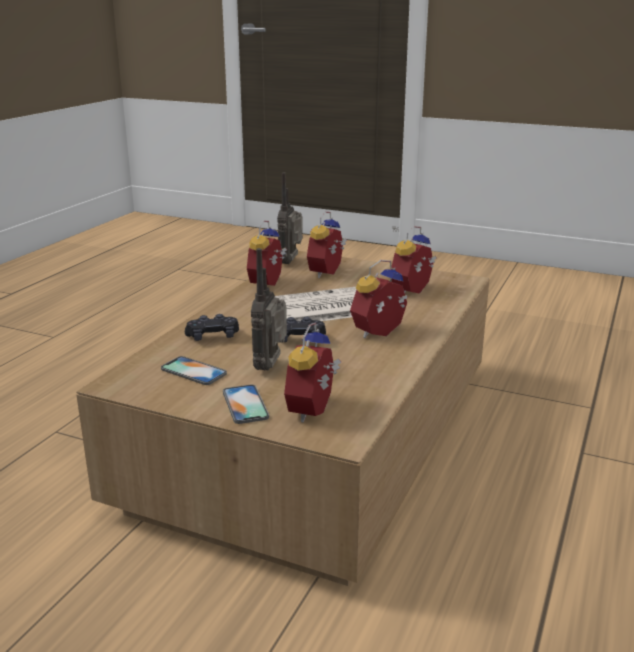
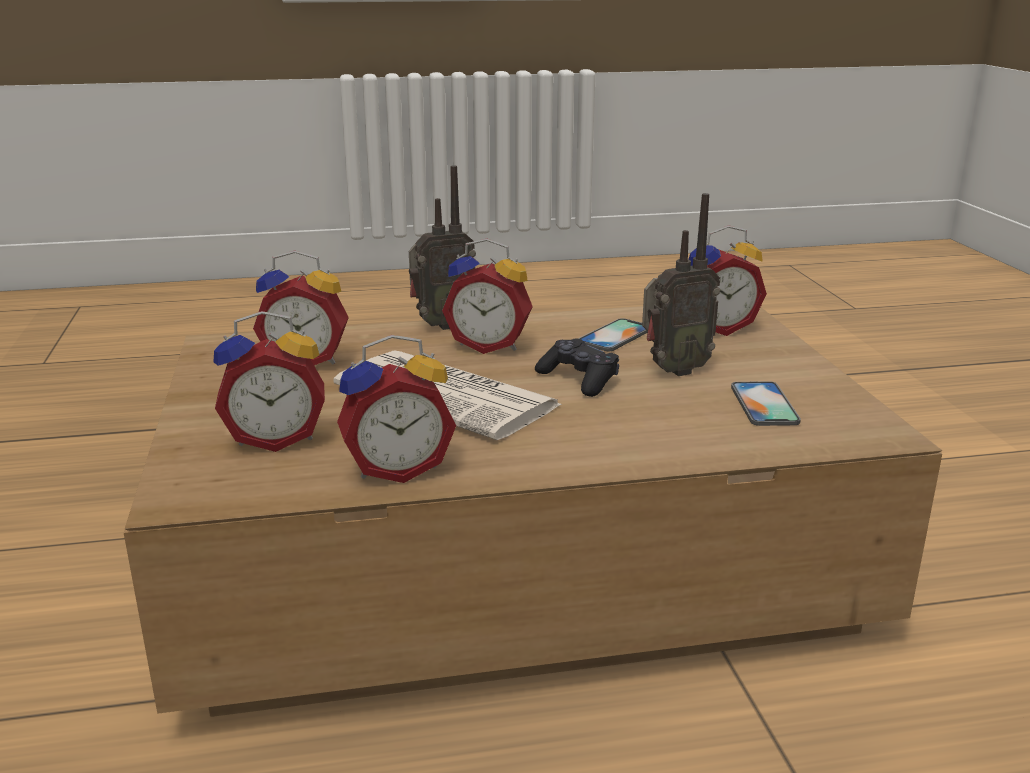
camera: 125 degrees left, 0 degrees up
black game controller [185,314,239,341] -> none
phone [223,385,269,424] -> phone moved to [578,318,648,351]
radio [277,172,303,264] -> radio moved to [409,166,476,330]

